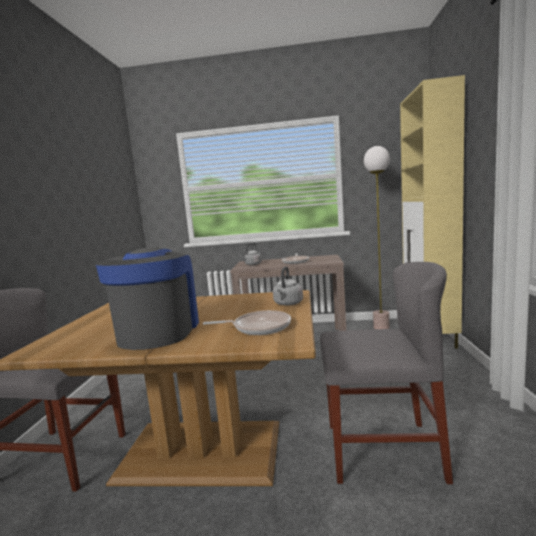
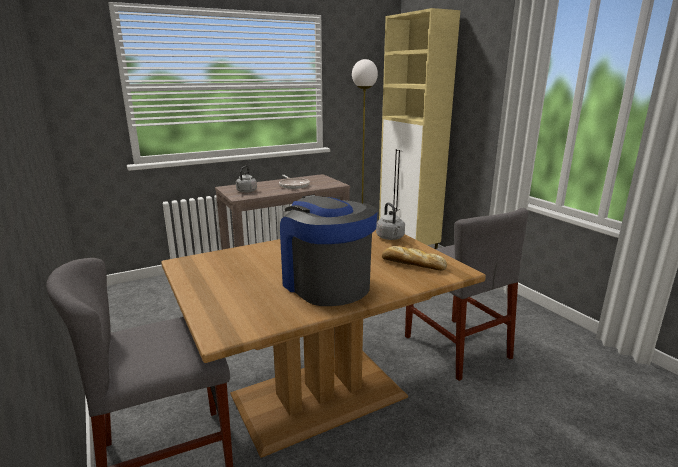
camera: 35 degrees left, 10 degrees up
frying pan [203,310,291,335] -> bread [382,246,447,270]
grey chair [320,262,453,484] -> grey chair turned 90 degrees clockwise [405,208,528,381]

